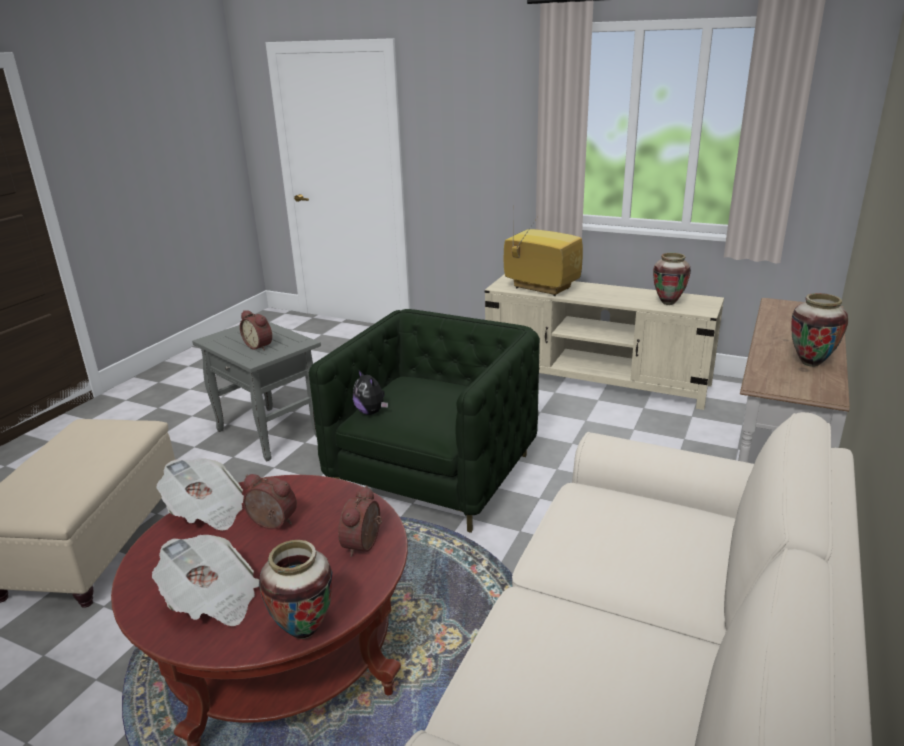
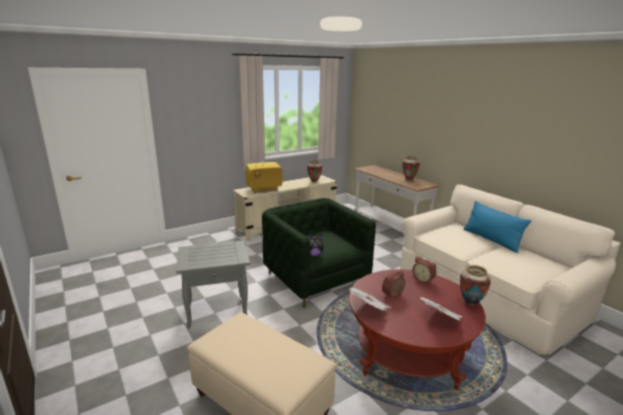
camera: 60 degrees left, 5 degrees down
alarm clock [240,310,272,351] -> none
none -> blue pillow [464,201,531,253]

